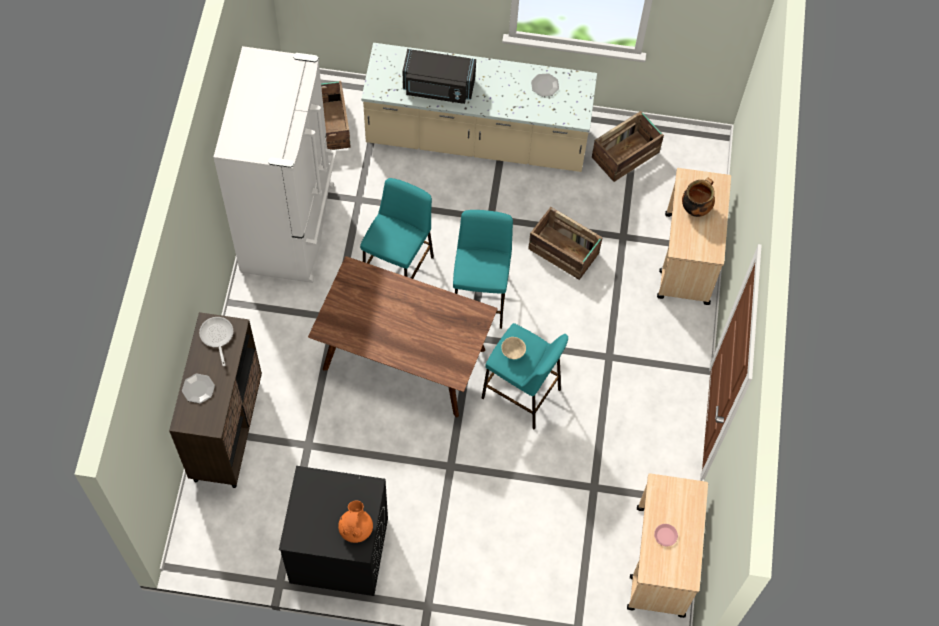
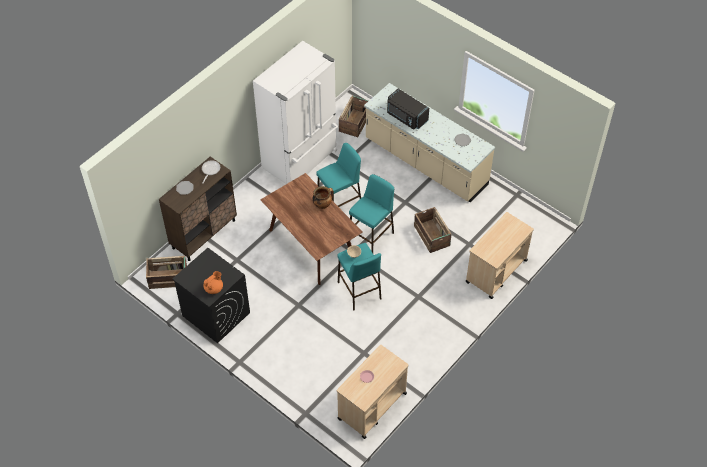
camera: 35 degrees right, 10 degrees down
crate [592,111,664,182] -> crate moved to [146,256,187,289]
cooking pot [682,178,715,217] -> cooking pot moved to [313,186,334,209]

